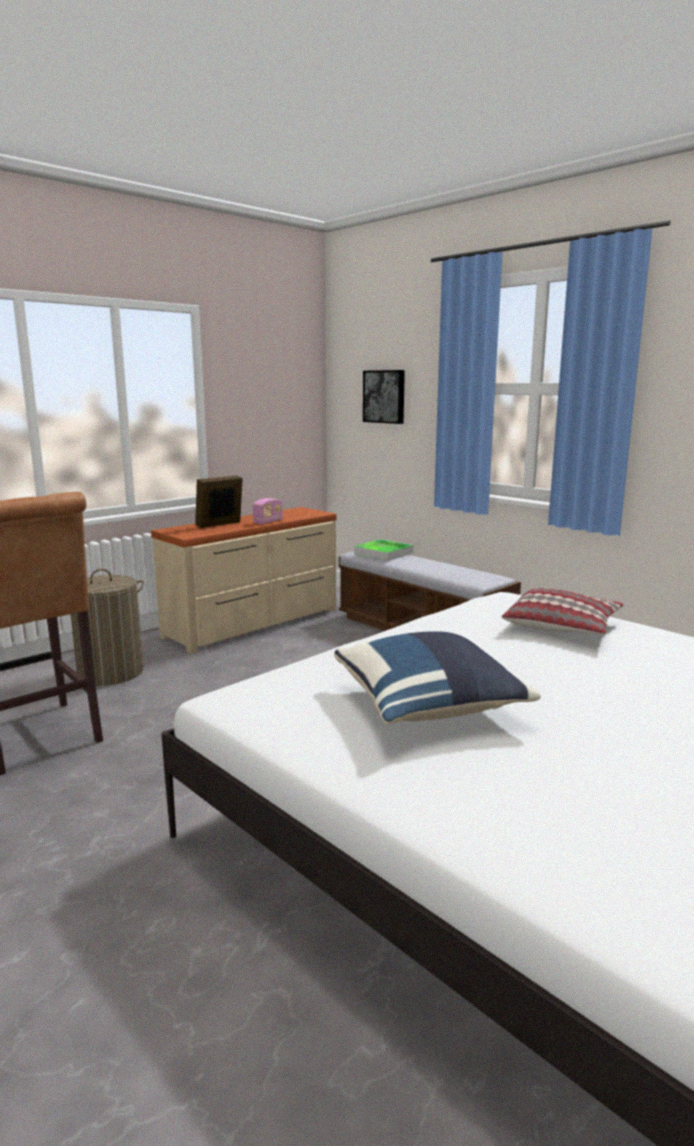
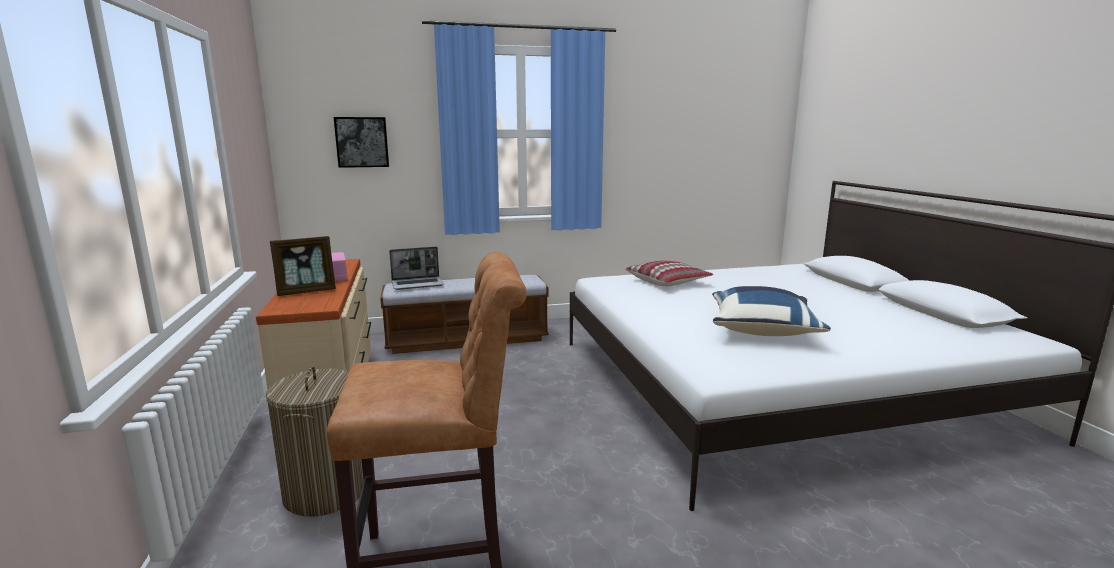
camera: 60 degrees left, 0 degrees up
picture frame [195,475,243,528] -> picture frame turned 105 degrees counterclockwise [270,236,336,296]
tray [354,539,414,561] -> laptop [389,247,444,290]

